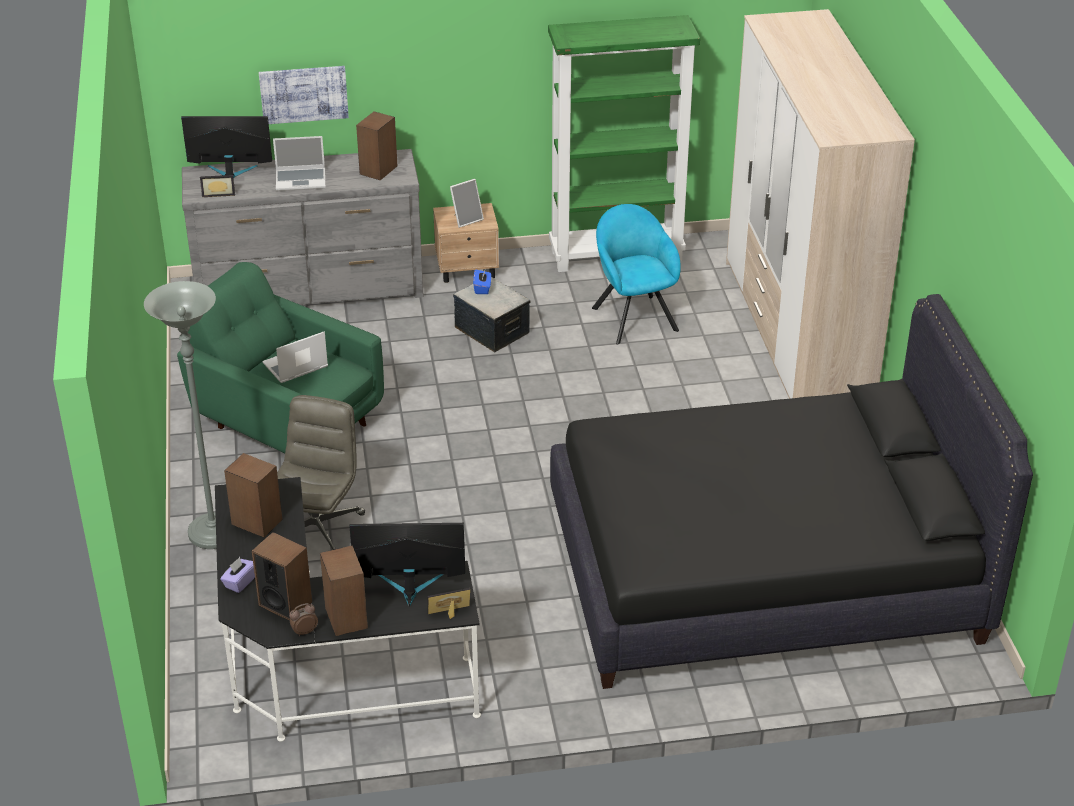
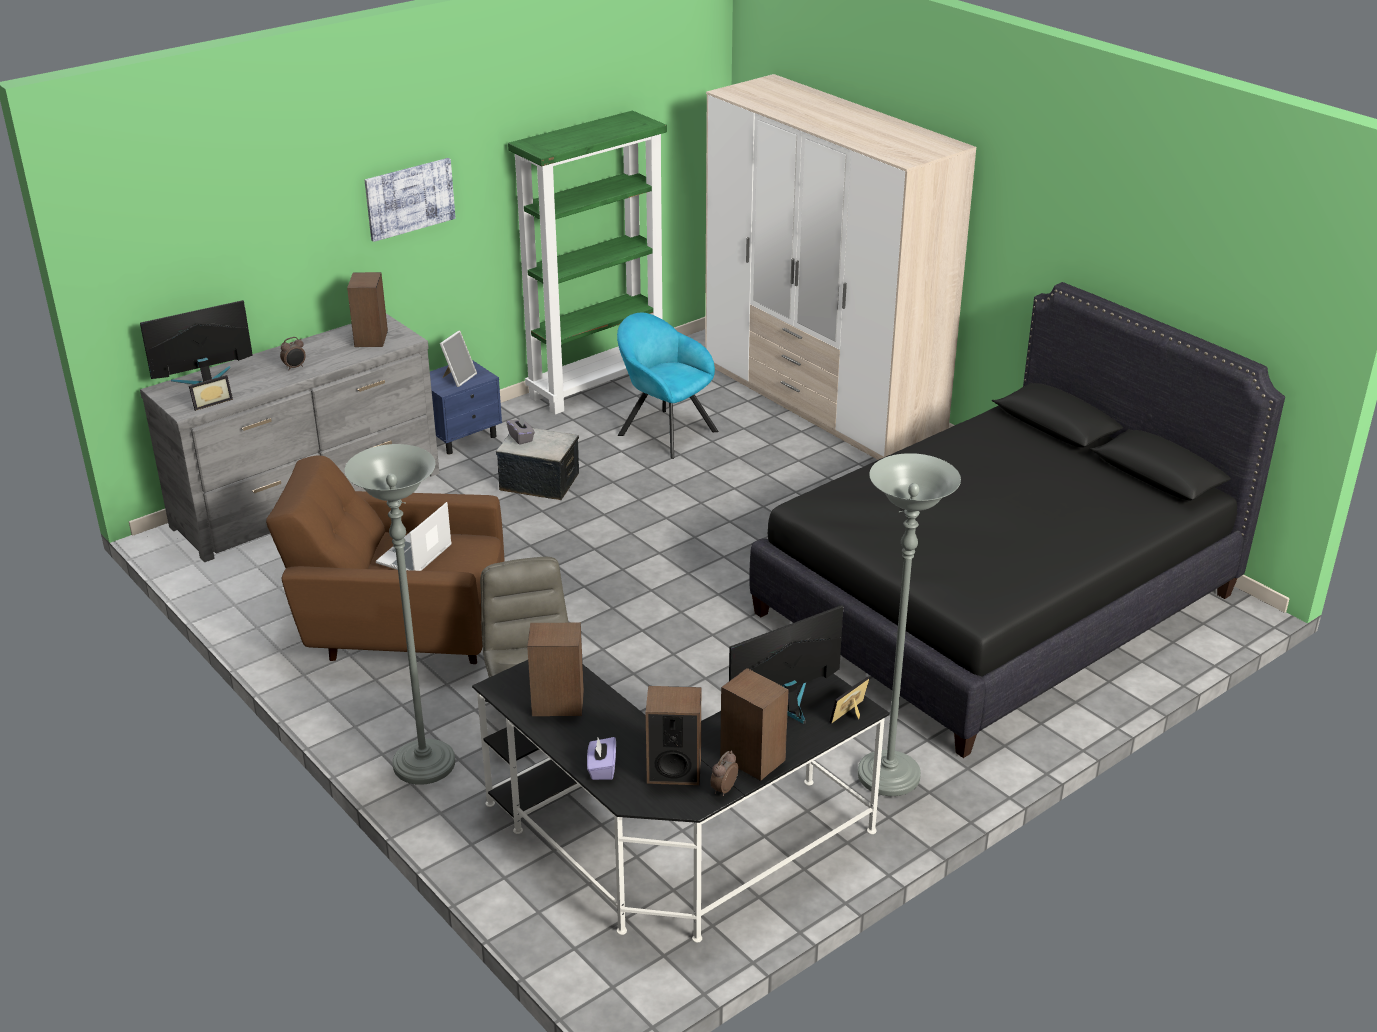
camera: 30 degrees left, 5 degrees down
green armchair [177,262,384,453] -> brown armchair [266,455,505,664]
picture [259,66,349,124] -> picture moved to [365,158,455,242]
laptop [273,136,326,191] -> alarm clock [280,337,306,370]
beige nightstand [433,203,499,283] -> blue nightstand [430,360,502,454]
blue tissue box [473,270,491,294] -> grey tissue box [506,416,535,445]
none -> grey floor lamp [858,453,961,796]

